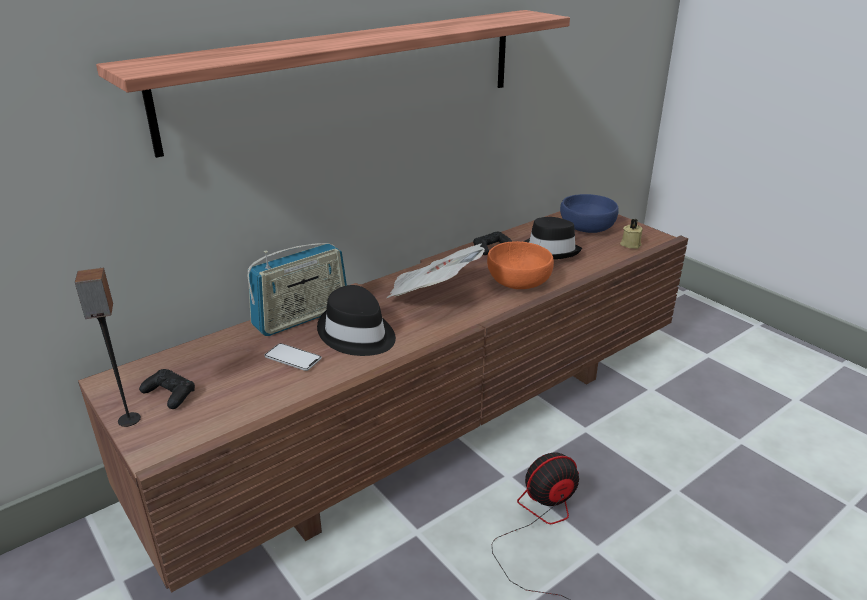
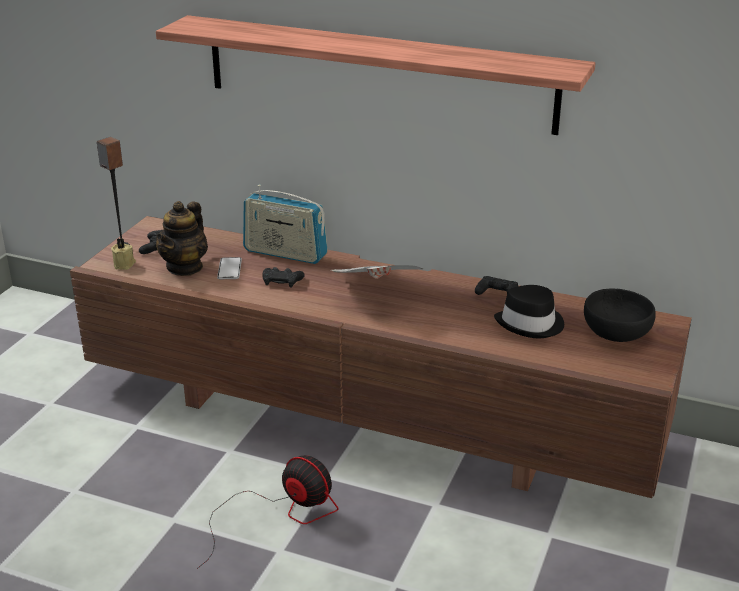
camera: 60 degrees right, 0 degrees up
black hat [317,285,396,356] -> black game controller [262,267,305,288]
orange bowl [487,241,554,289] -> none
blue bowl [560,194,619,233] -> black bowl [584,288,656,342]
beige candle [620,219,643,249] -> beige candle moved to [111,238,136,270]
none -> teapot [156,201,208,276]

